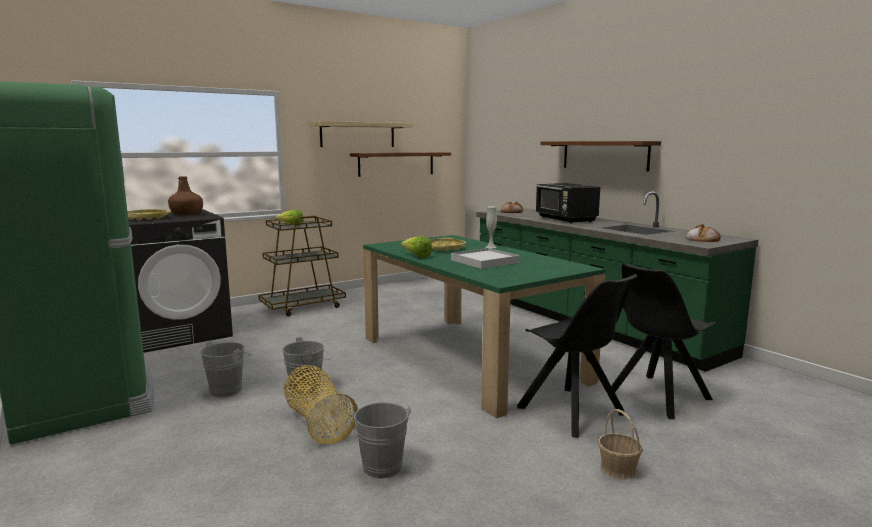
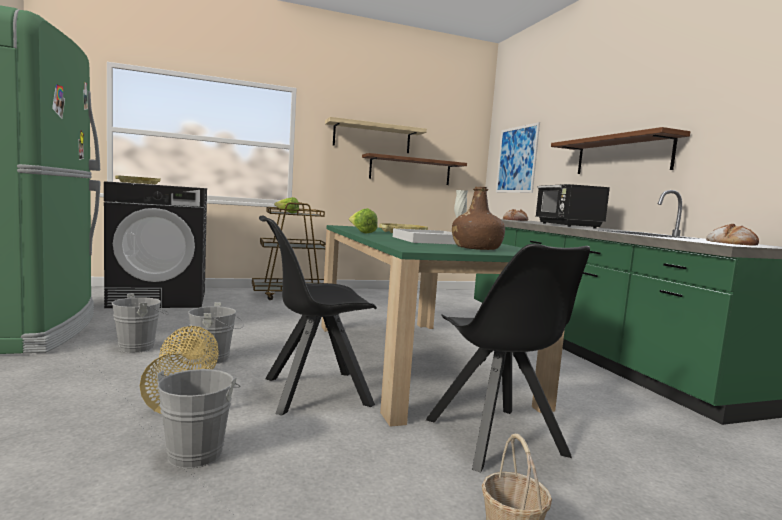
camera: 15 degrees right, 5 degrees down
brown bottle [168,176,203,215] -> brown bottle moved to [452,187,505,250]
black chair [611,263,715,419] -> black chair moved to [259,215,377,415]
none -> picture [496,122,540,193]

